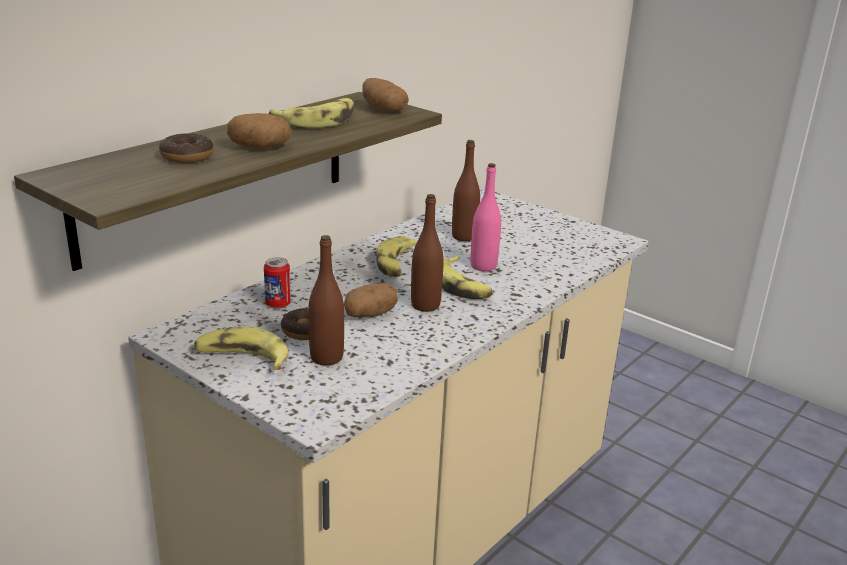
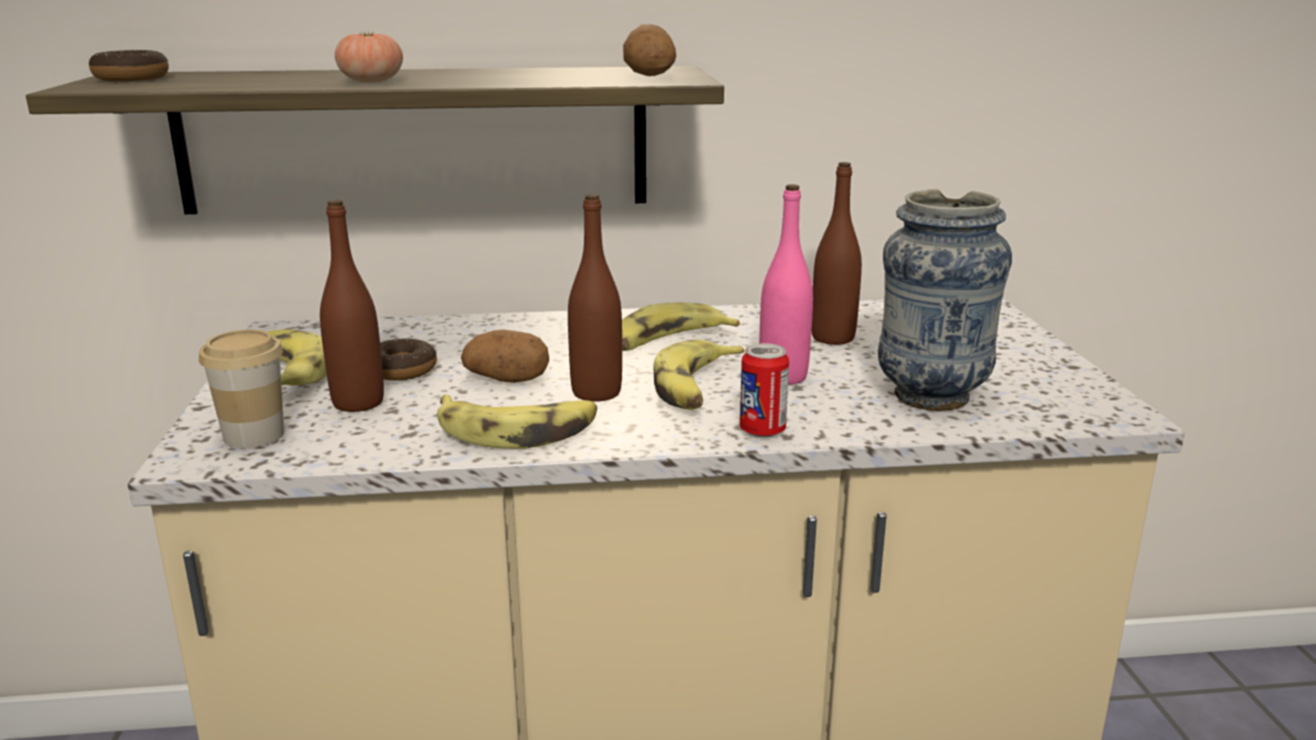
camera: 45 degrees right, 5 degrees down
donut [159,133,214,163] -> donut moved to [89,50,169,81]
potato [227,113,291,149] -> tomato [335,30,403,82]
can [264,257,291,309] -> can moved to [740,343,789,438]
banana [269,98,354,128] -> banana moved to [437,395,597,449]
none -> cup [199,330,284,448]
none -> vase [878,189,1012,411]

